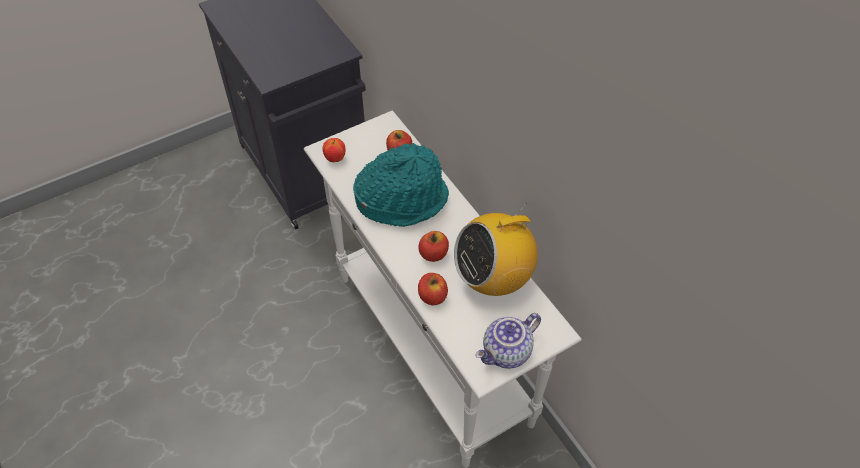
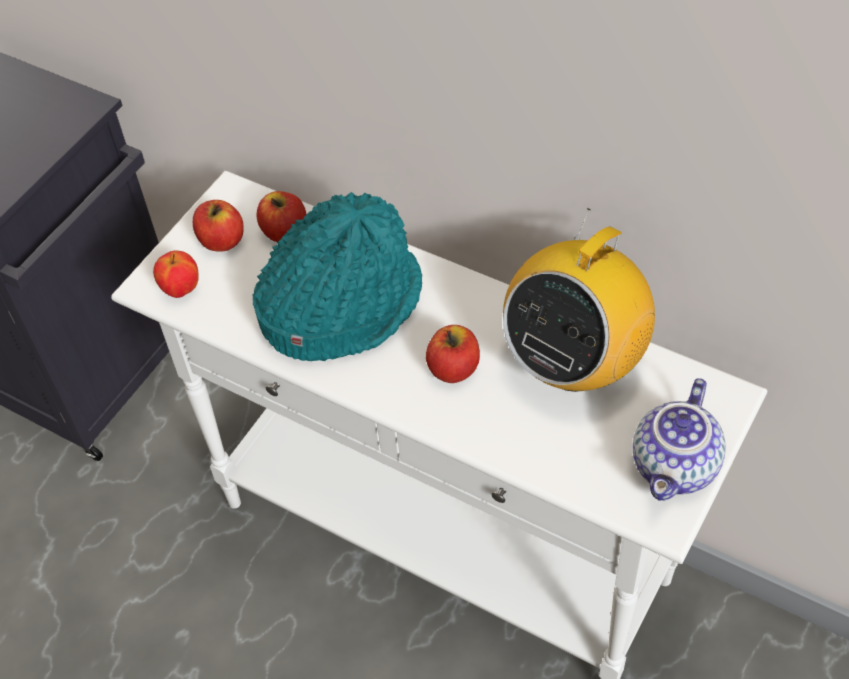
camera: 25 degrees left, 0 degrees up
apple [418,273,448,305] -> apple moved to [193,200,244,252]

